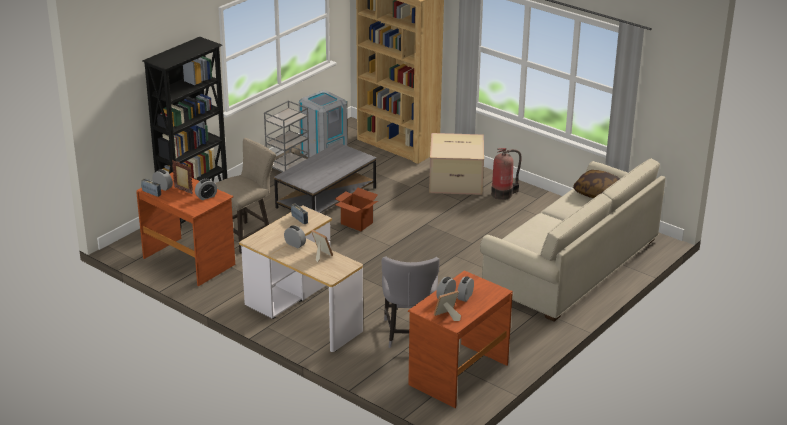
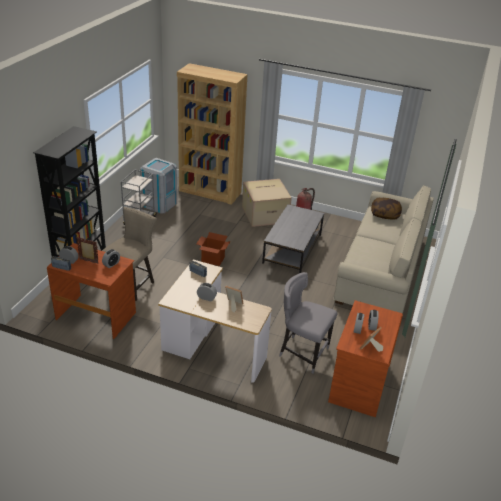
camera: 20 degrees left, 5 degrees up
grey coffee table [274,142,377,213] -> grey coffee table moved to [262,204,324,273]
grey chair [382,256,440,348] -> grey chair turned 135 degrees clockwise [279,272,337,374]

